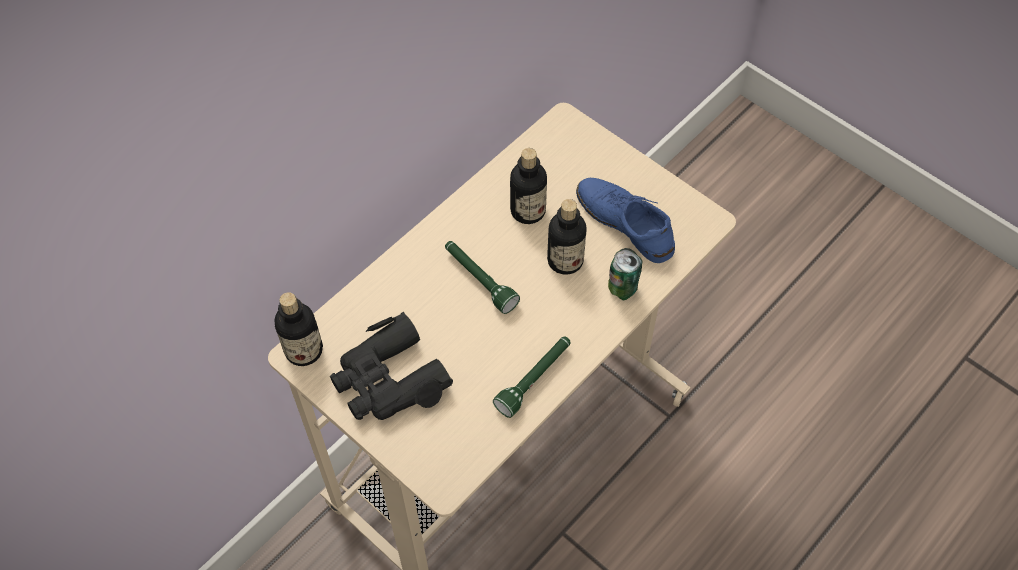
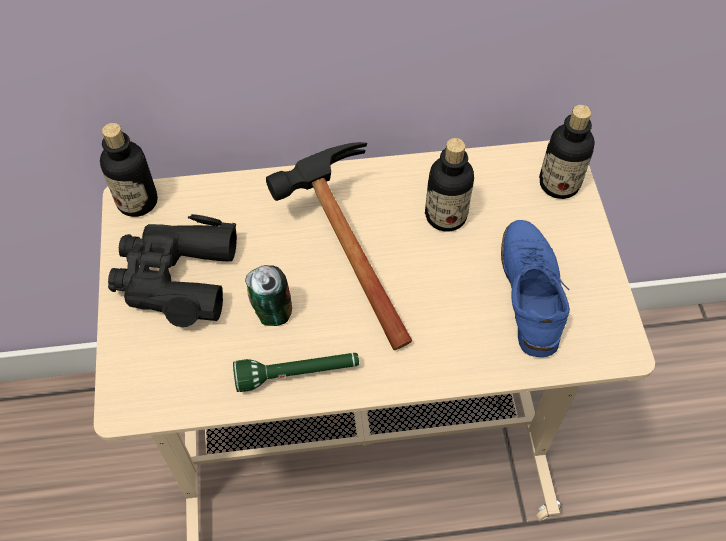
camera: 40 degrees right, 0 degrees up
green flashlight [445,241,520,314] -> hammer [266,142,412,350]
bottle [547,199,587,275] -> bottle moved to [539,105,595,199]
can [608,248,643,300] -> can moved to [245,265,292,326]

